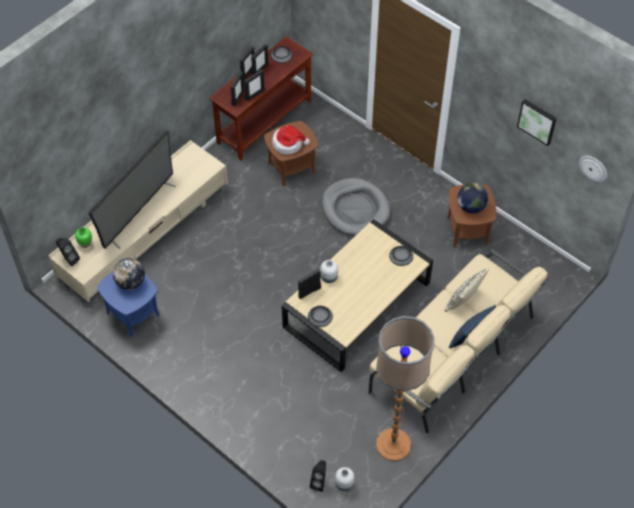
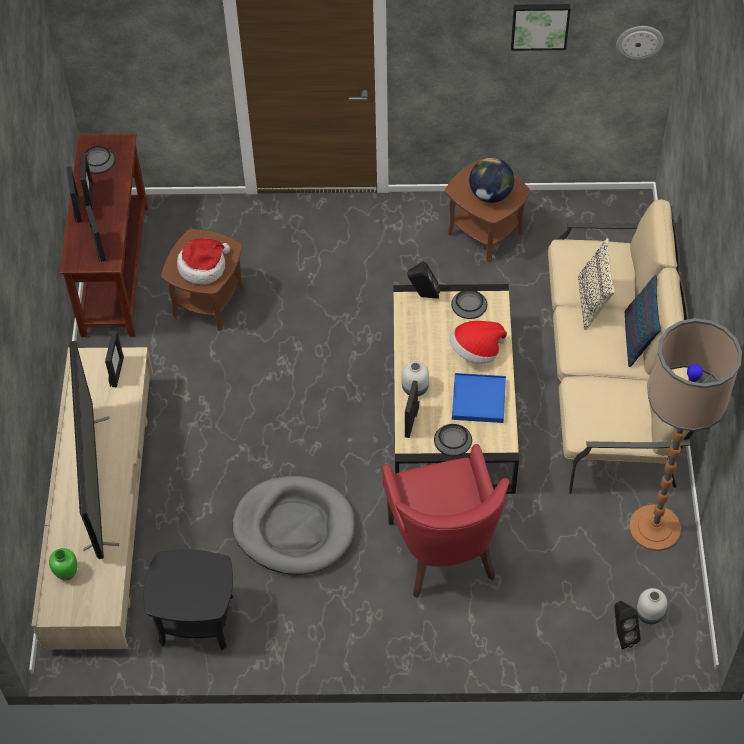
camera: 40 degrees left, 0 degrees up
black speaker [56,238,80,266] -> black speaker moved to [407,262,440,299]
blue side table [97,271,160,337] -> black side table [144,550,233,650]
globe [113,258,145,290] -> none
picture frame [244,69,265,101] -> picture frame moved to [105,331,124,387]
grey dog bed [322,178,390,236] -> grey dog bed moved to [233,476,354,575]
none -> red armchair [382,444,509,598]
none -> hat [450,321,507,364]
none -> blue tray [452,373,506,423]

